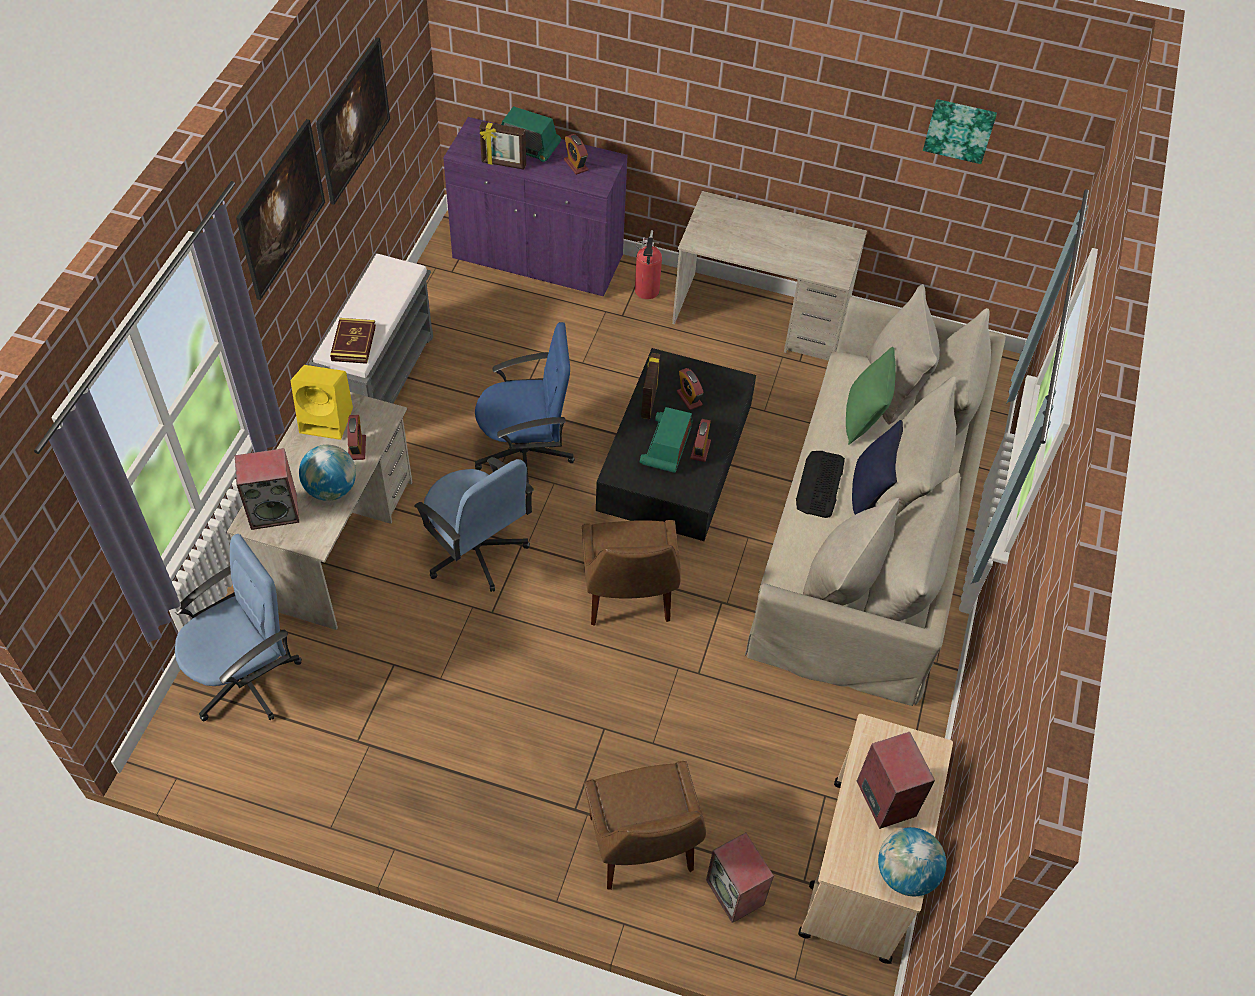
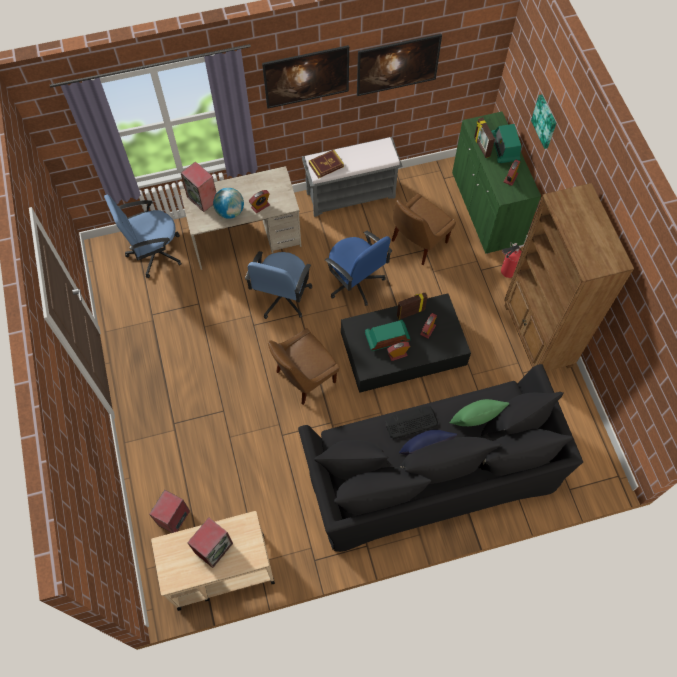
camera: 60 degrees right, 10 degrees up
blue office chair [175,534,302,721] -> blue office chair turned 135 degrees clockwise [104,195,181,278]
yellow speaker [290,365,353,440] -> none
purple cabinet [443,117,628,297] -> green cabinet [452,112,541,254]
brown chair [584,761,706,890] -> brown chair moved to [392,193,456,265]
beige desk [672,191,867,361] -> brown bookcase [504,183,634,371]
beige sofa [745,284,1006,706] -> black sofa [298,364,583,552]
globe [878,827,946,896] -> none
picture [923,99,997,164] -> picture moved to [531,94,556,149]

